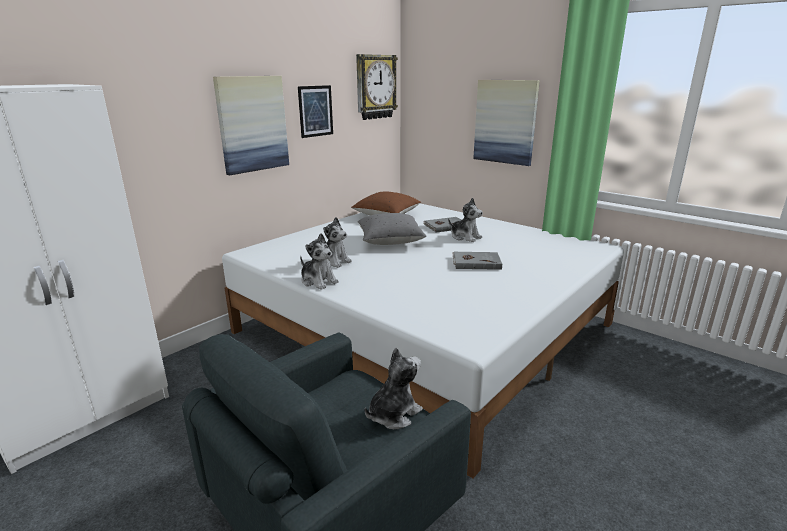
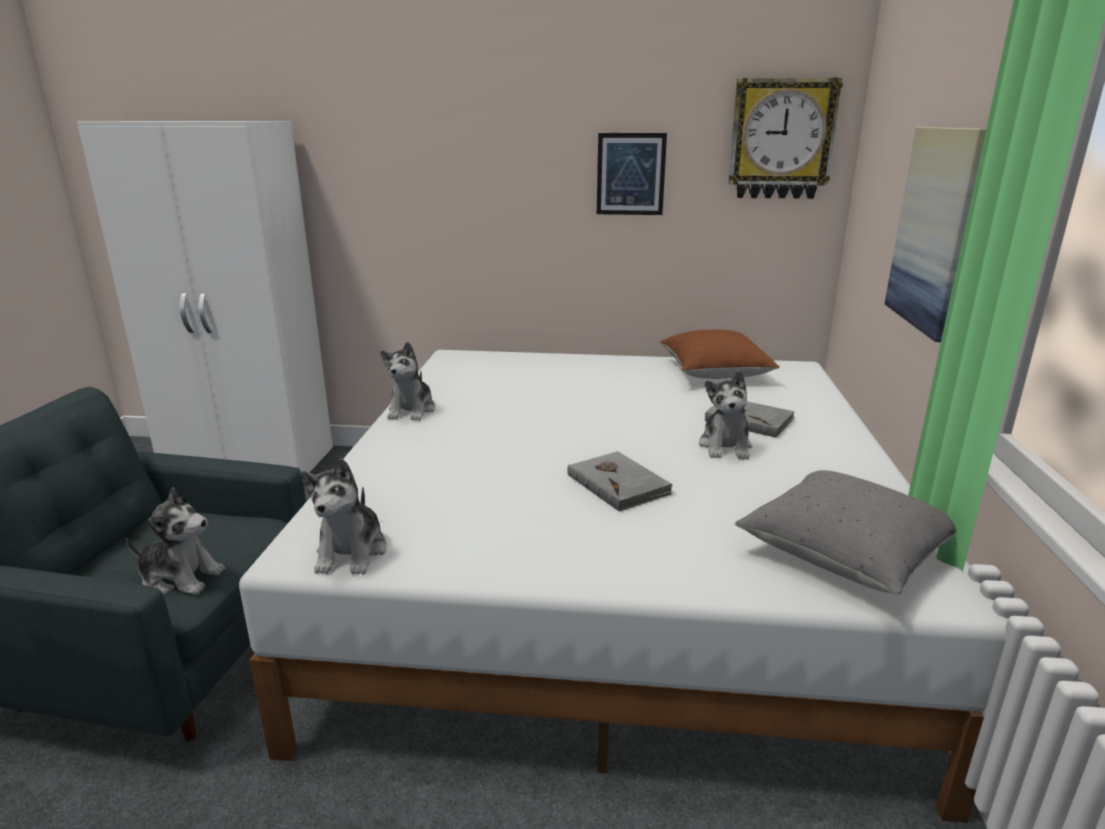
camera: 55 degrees right, 0 degrees up
picture [213,76,289,175] -> none
plush toy [323,217,352,268] -> plush toy moved to [300,458,387,575]
grey pillow [358,213,426,245] -> grey pillow moved to [735,470,956,595]

